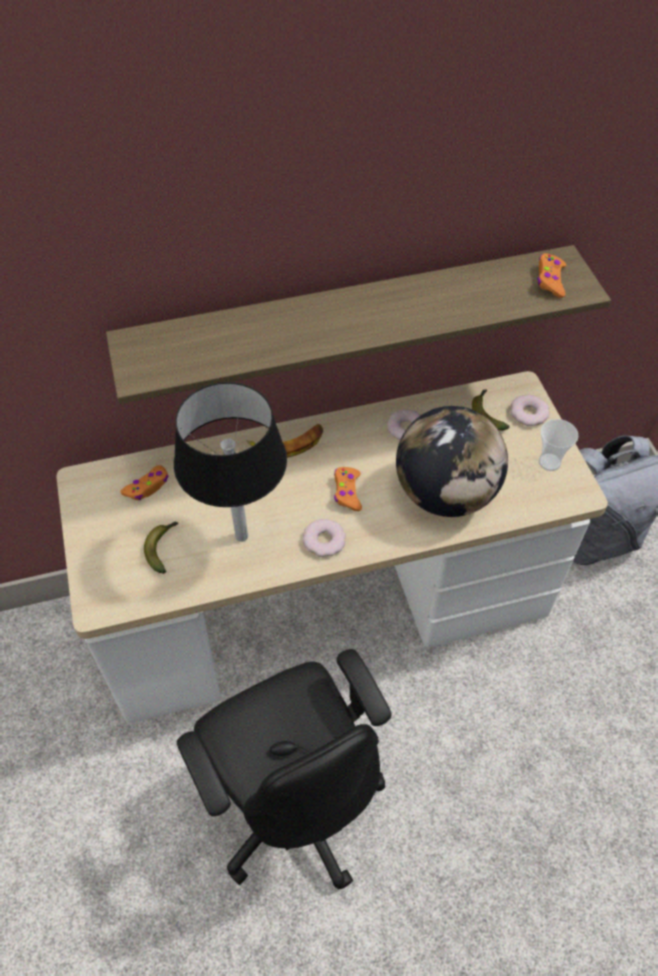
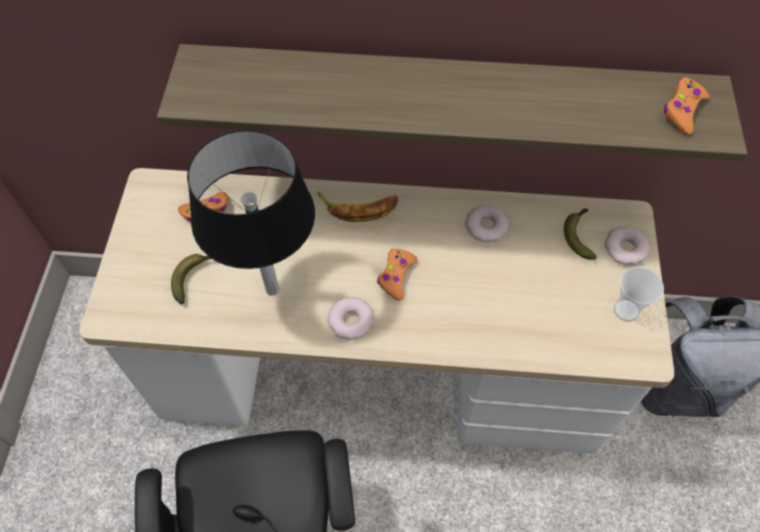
camera: 20 degrees right, 5 degrees up
globe [396,406,508,517] -> none

